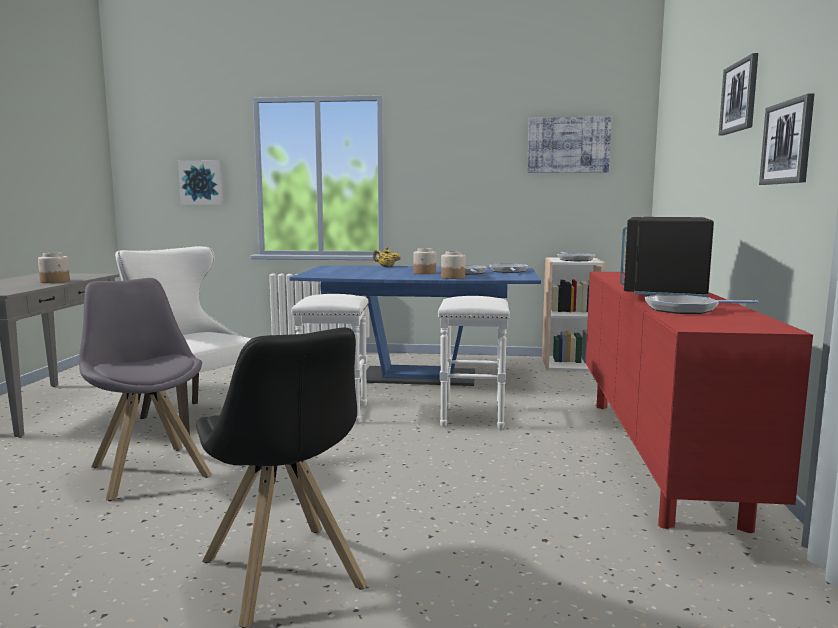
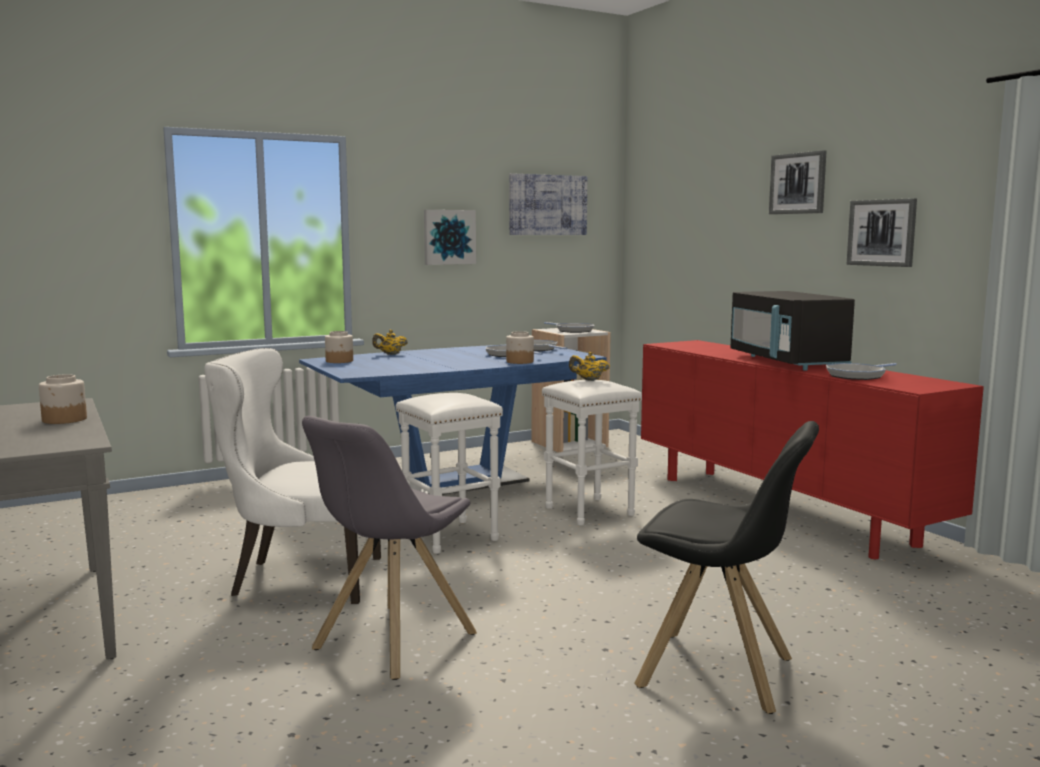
camera: 35 degrees left, 0 degrees up
grey chair [79,278,212,501] -> grey chair turned 75 degrees counterclockwise [302,416,477,680]
picture [178,160,224,205] -> picture moved to [424,210,476,265]
jar [414,248,436,274] -> jar moved to [325,331,353,363]
none -> yellow teapot [569,352,610,381]

